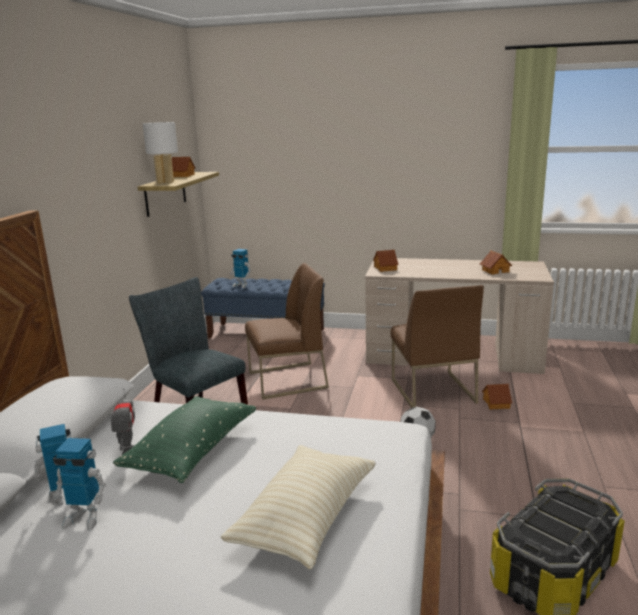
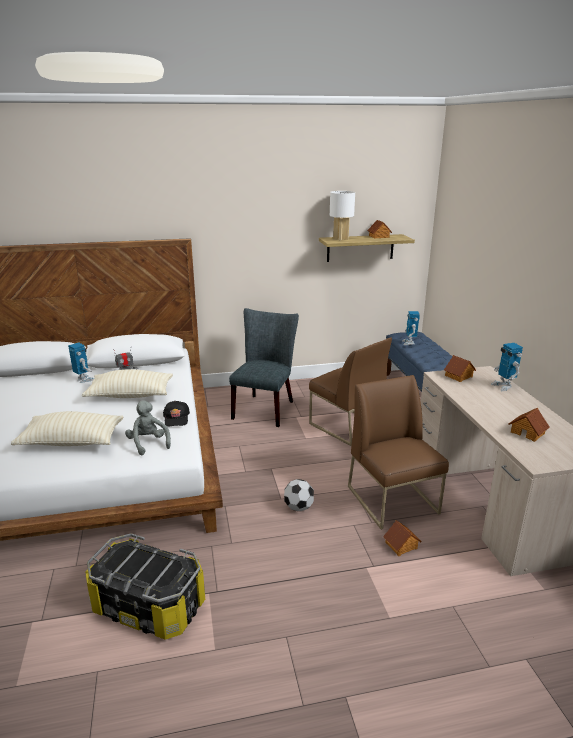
camera: 65 degrees right, 5 degrees up
toy robot [53,438,106,531] -> toy robot moved to [491,343,523,391]
green pillow [113,396,256,483] -> beige pillow [82,369,173,398]
brown chair [391,285,484,408] -> brown chair turned 105 degrees clockwise [348,375,449,530]
none -> grey plush toy [125,400,171,456]
none -> black cap [163,401,190,427]

